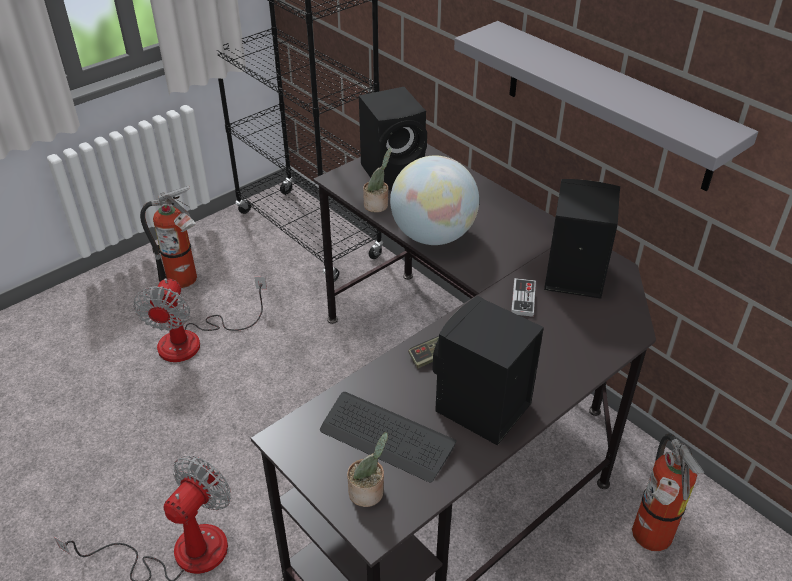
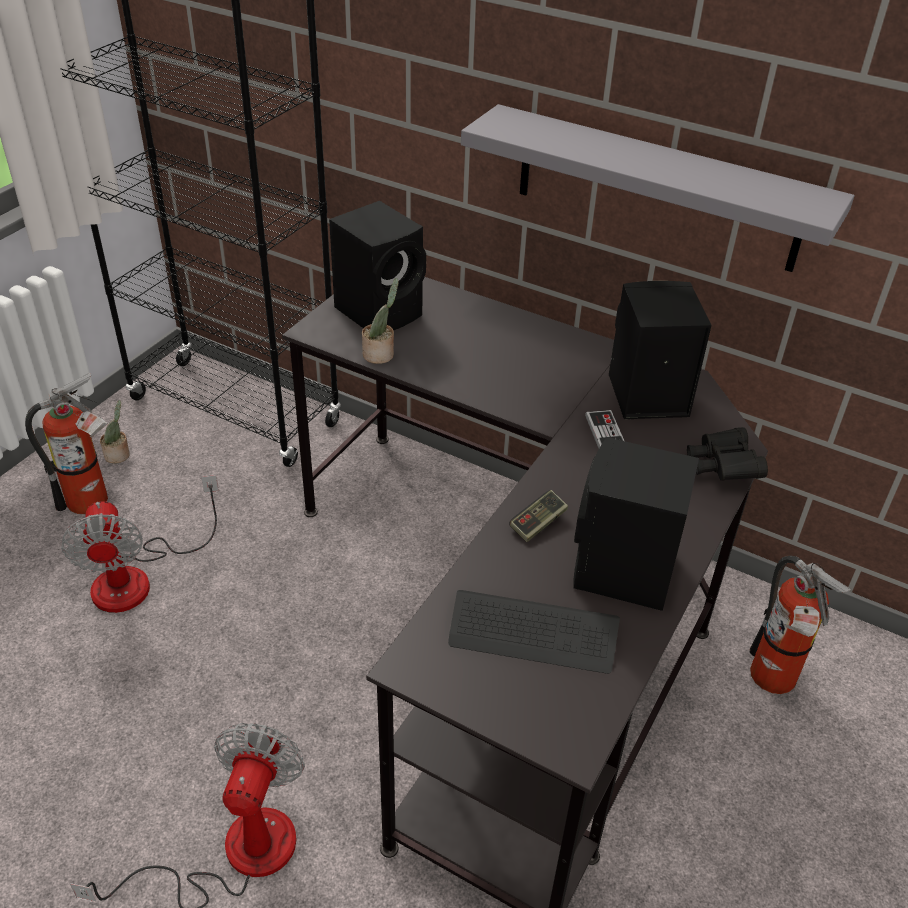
camera: 20 degrees left, 0 degrees up
potted plant [347,432,388,507] -> potted plant moved to [100,400,130,463]
globe [390,156,479,245] -> none
none -> black binoculars [687,427,768,481]

